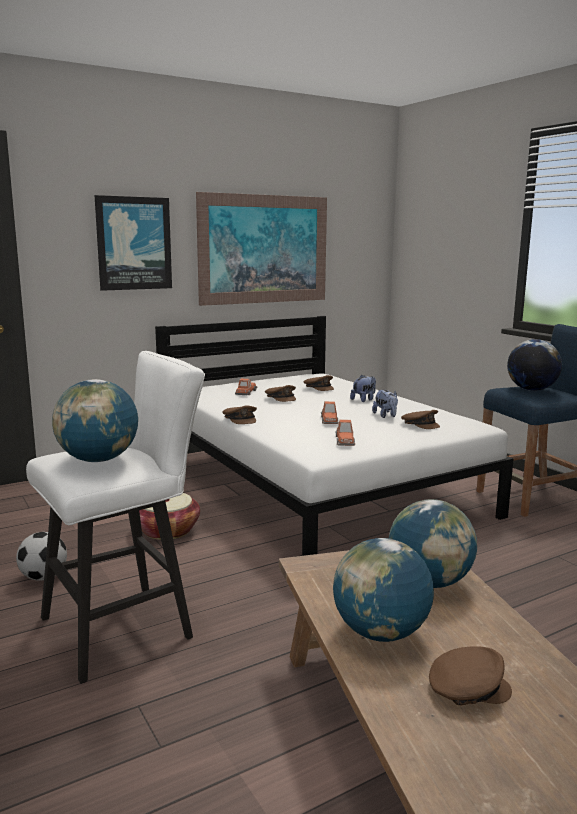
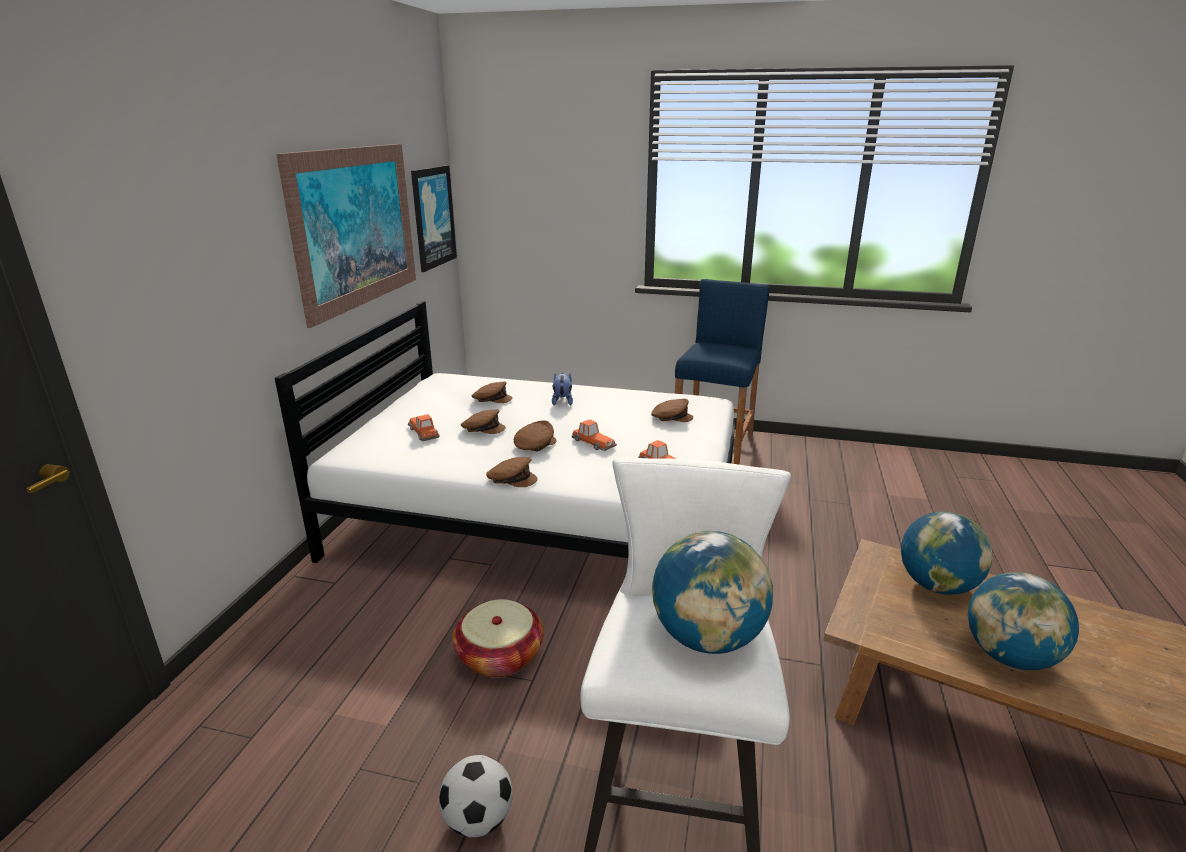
camera: 45 degrees left, 10 degrees up
picture [94,195,172,291] -> picture moved to [411,165,457,272]
plush toy [372,390,398,418] -> none
brown cap [429,646,512,705] -> brown cap moved to [514,421,557,452]
globe [507,339,562,391] -> none

